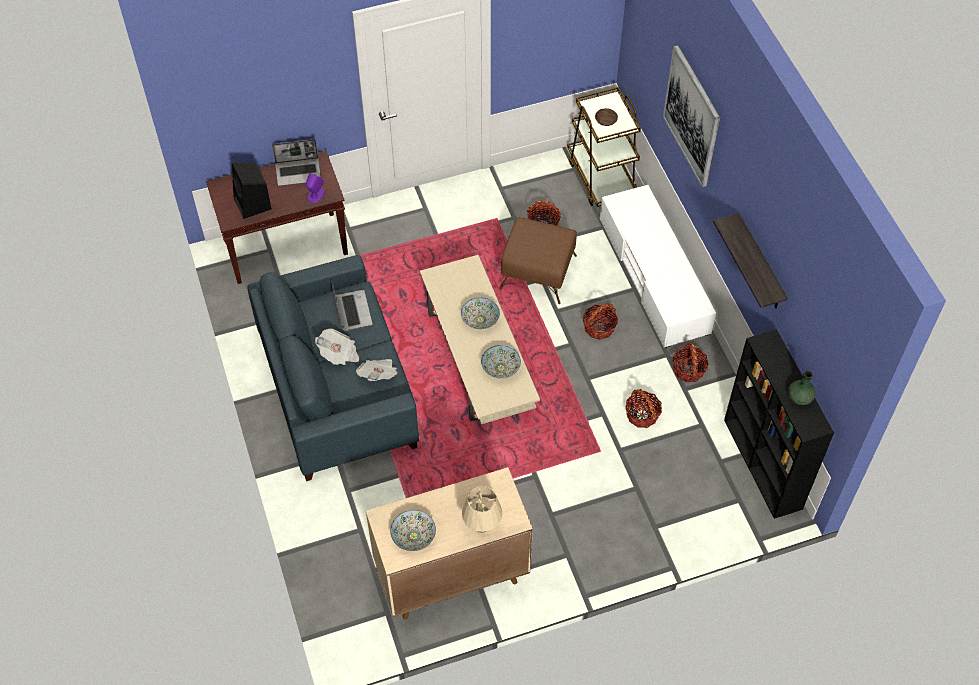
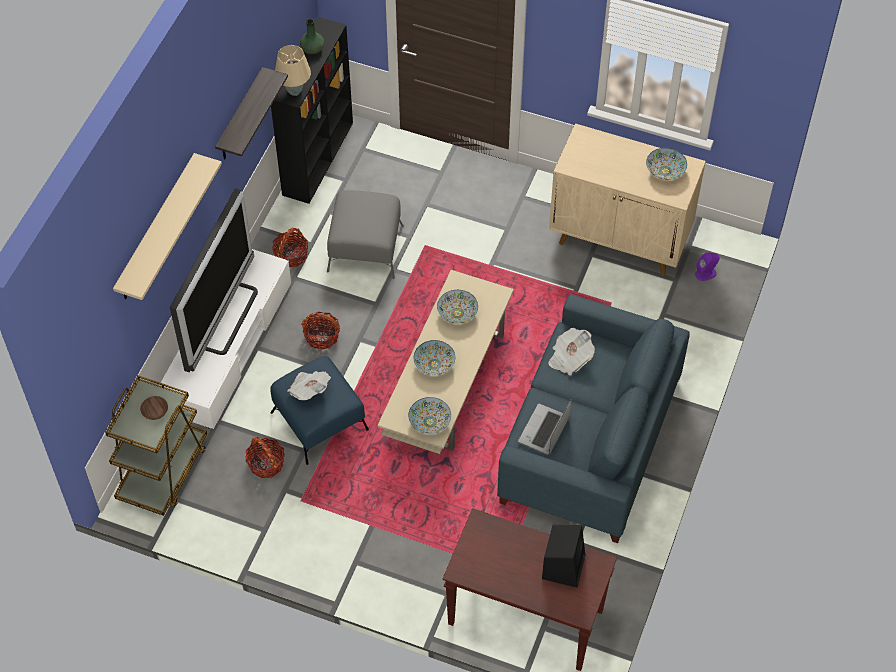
camera: 140 degrees left, 0 degrees up
laptop [272,139,321,186] -> none
purple speaker [305,173,325,203] -> purple speaker moved to [695,252,720,281]
newspaper [315,329,359,365] -> newspaper moved to [288,371,331,400]
beige table lamp [462,486,502,533] -> beige table lamp moved to [275,45,311,96]
brown ottoman [499,217,577,304] -> blue ottoman [270,356,369,465]
basket [625,389,662,428] -> grey ottoman [327,190,404,279]
picture [663,45,720,187] -> beige shelf [113,153,222,300]
none -> television [170,188,258,373]
none -> bowl [409,397,451,434]

